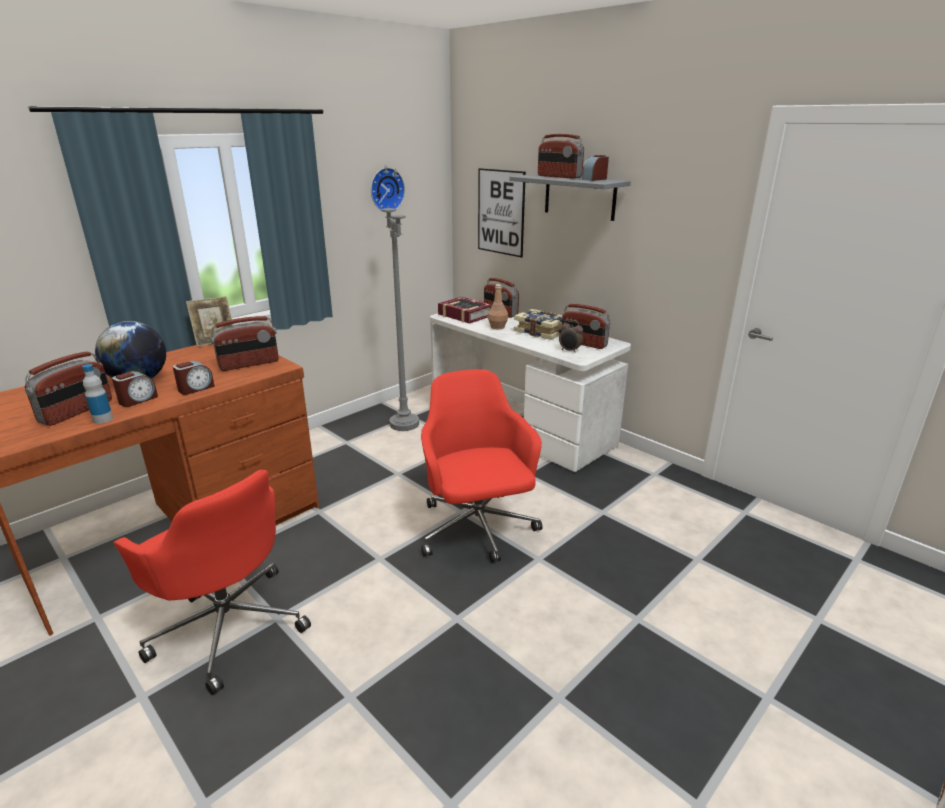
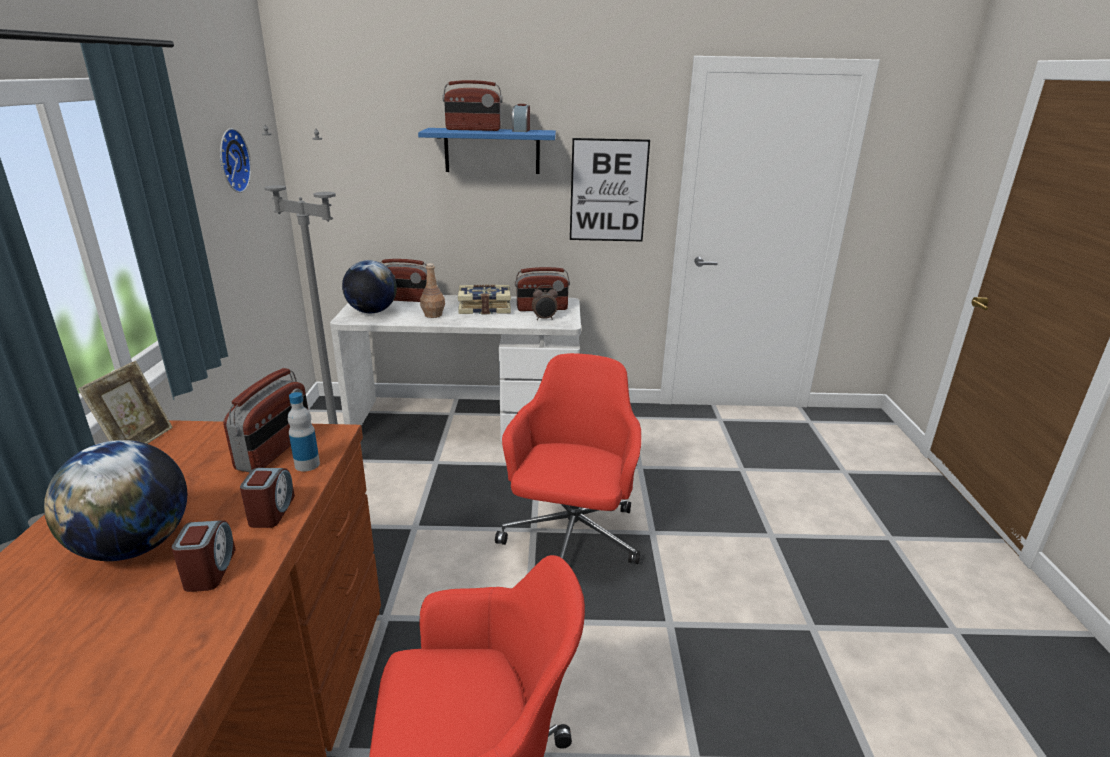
camera: 45 degrees left, 0 degrees up
radio [25,351,112,426] -> none
bottle [82,364,113,424] -> bottle moved to [288,392,320,472]
red office chair [421,369,542,563] -> red office chair turned 75 degrees clockwise [495,353,641,564]
book [438,297,492,323] -> globe [342,260,397,313]
picture [478,168,526,257] -> picture moved to [570,138,650,241]
grey shelf [509,174,631,221] -> blue shelf [418,128,556,174]

